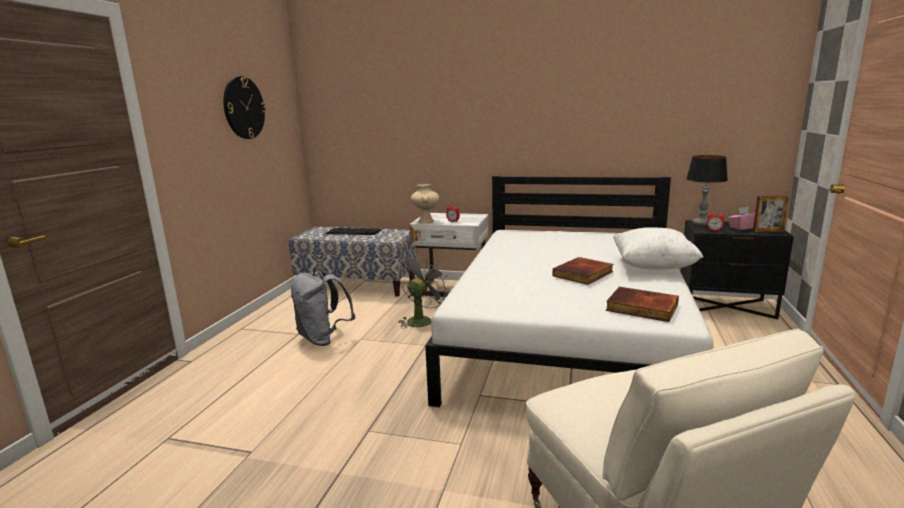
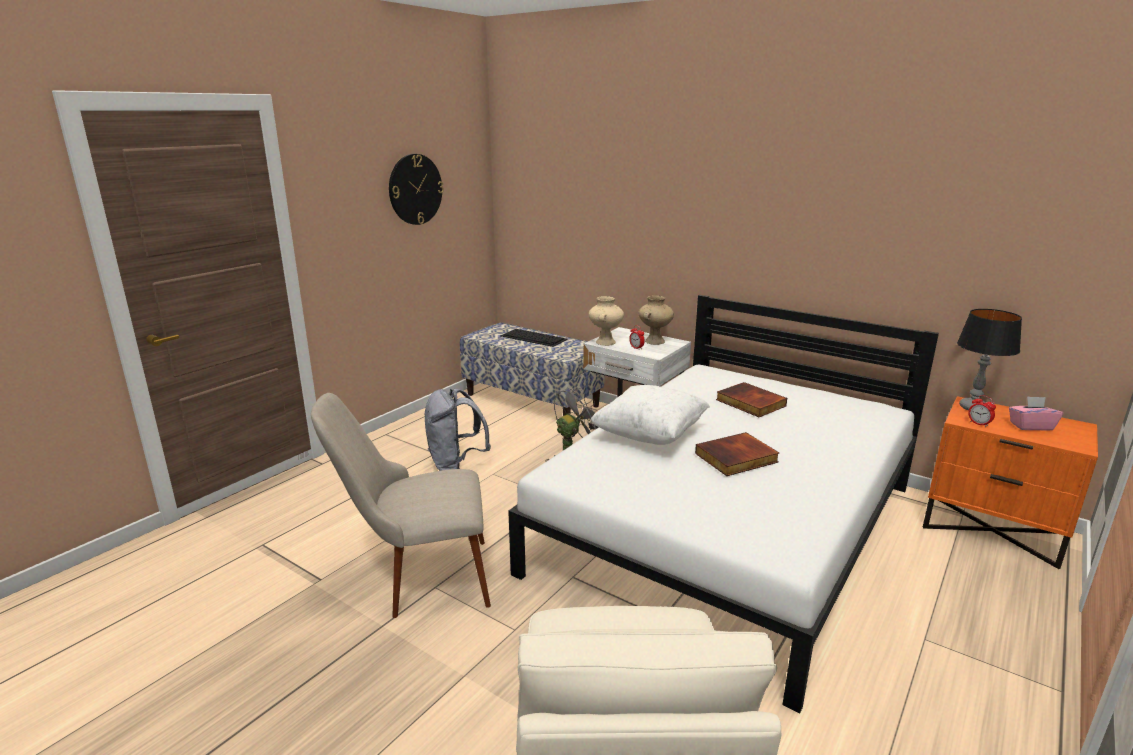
camera: 20 degrees right, 5 degrees up
book [606,287,679,322] -> book moved to [716,382,787,417]
white pillow [613,227,703,270] -> white pillow moved to [590,385,710,445]
black nightstand [680,220,794,319] -> orange nightstand [923,396,1098,569]
picture frame [753,196,789,232] -> none
none -> beige chair [311,393,491,618]
none -> beige vase [639,295,674,345]

